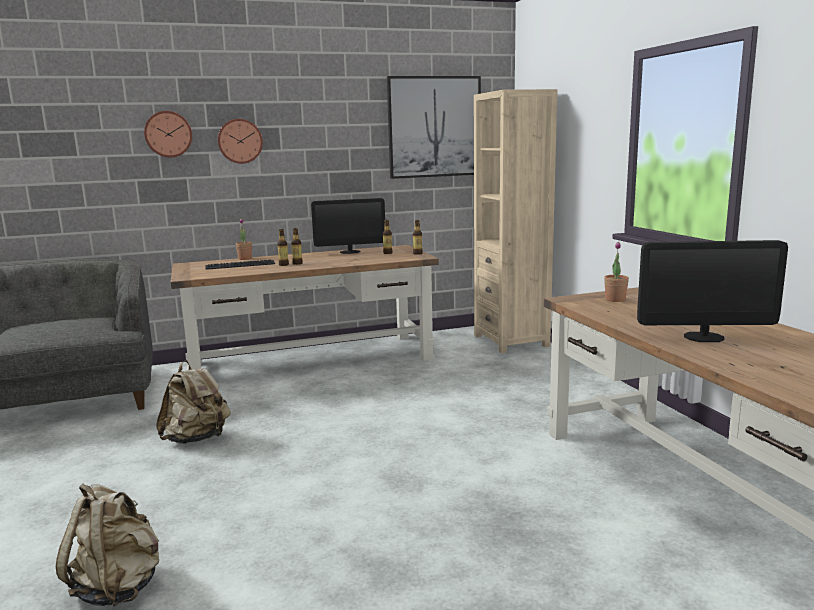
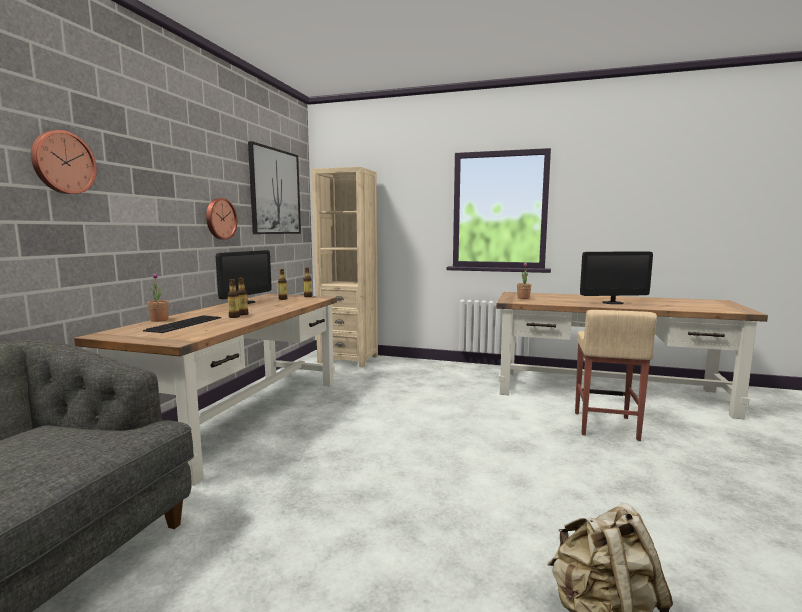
camera: 55 degrees left, 5 degrees down
beige backpack [156,360,231,444] -> none
wall clock [218,119,263,164] -> wall clock moved to [206,198,237,240]
monitor [637,240,788,342] -> monitor turned 45 degrees clockwise [580,251,653,304]
none -> beige stool [575,310,657,441]

